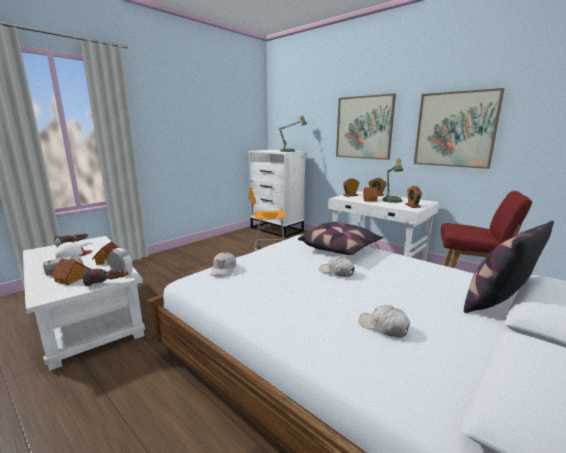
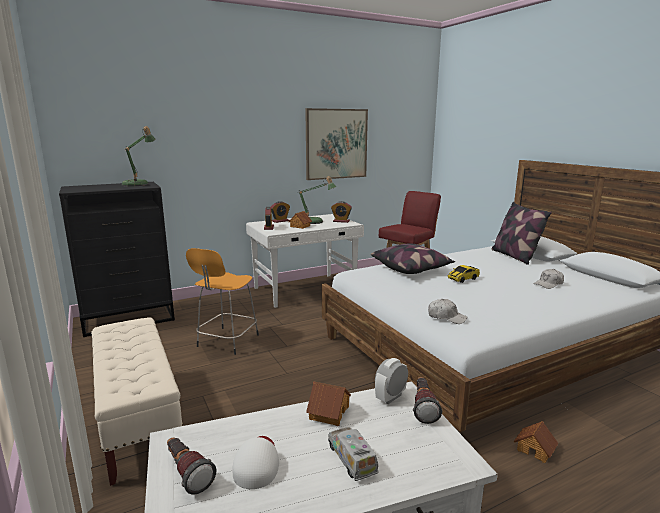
camera: 70 degrees left, 0 degrees up
toy house [51,258,88,285] -> toy house moved to [514,421,558,463]
white dresser [249,150,305,238] -> black dresser [59,182,175,337]
white cap [319,256,355,277] -> toy car [448,265,480,283]
picture [336,93,396,160] -> none
none -> beige bench [91,317,183,486]

